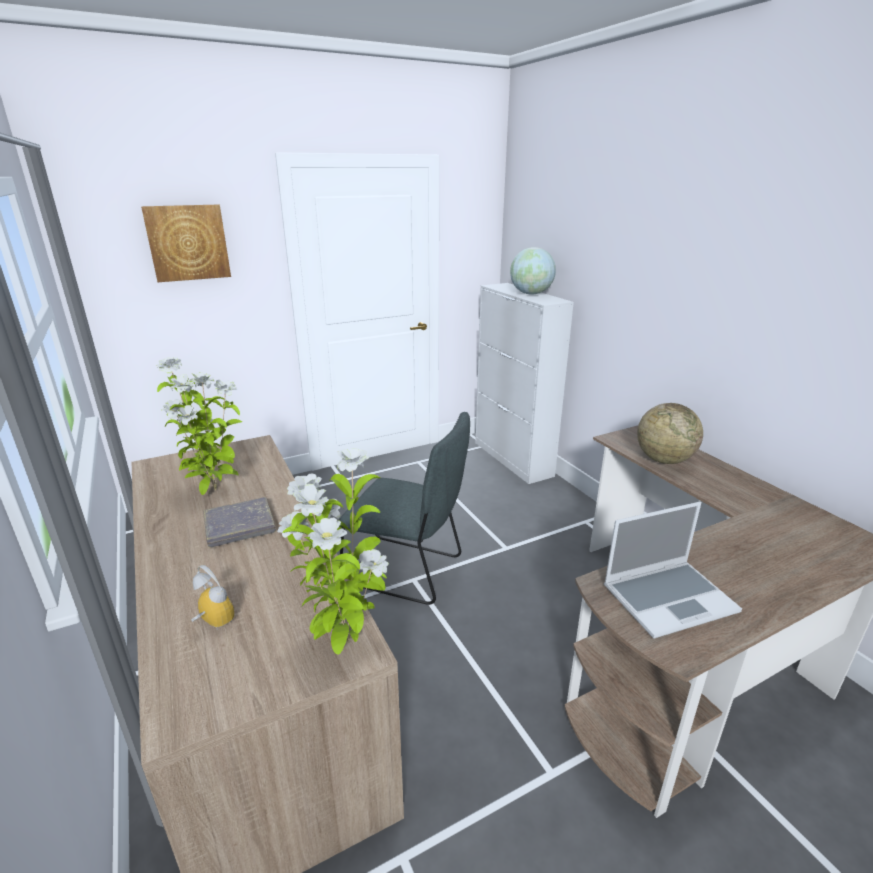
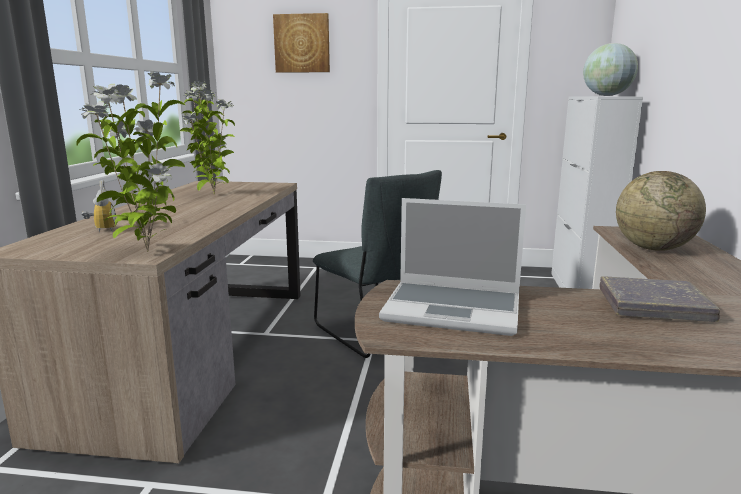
camera: 35 degrees right, 10 degrees down
grey book [203,497,276,547] -> grey book moved to [599,276,720,322]

